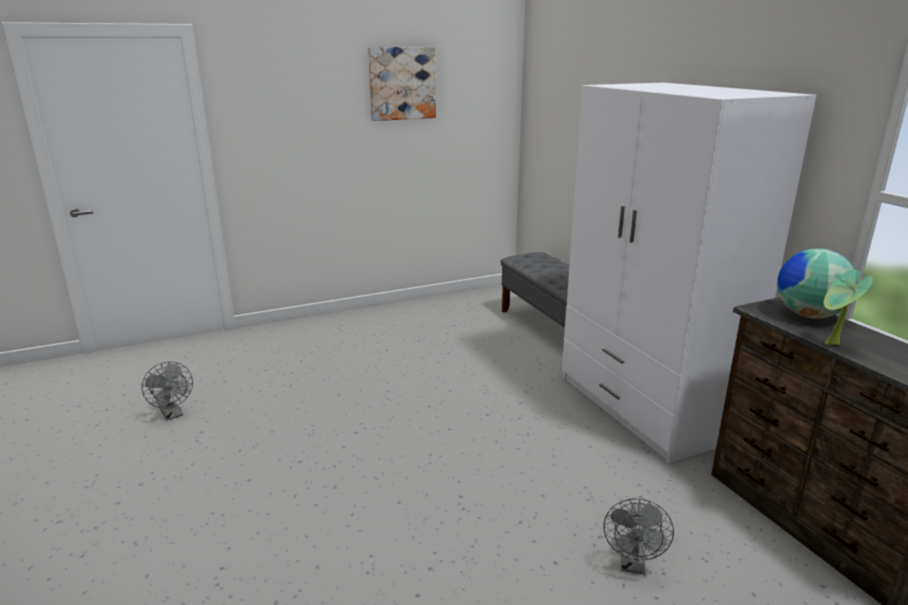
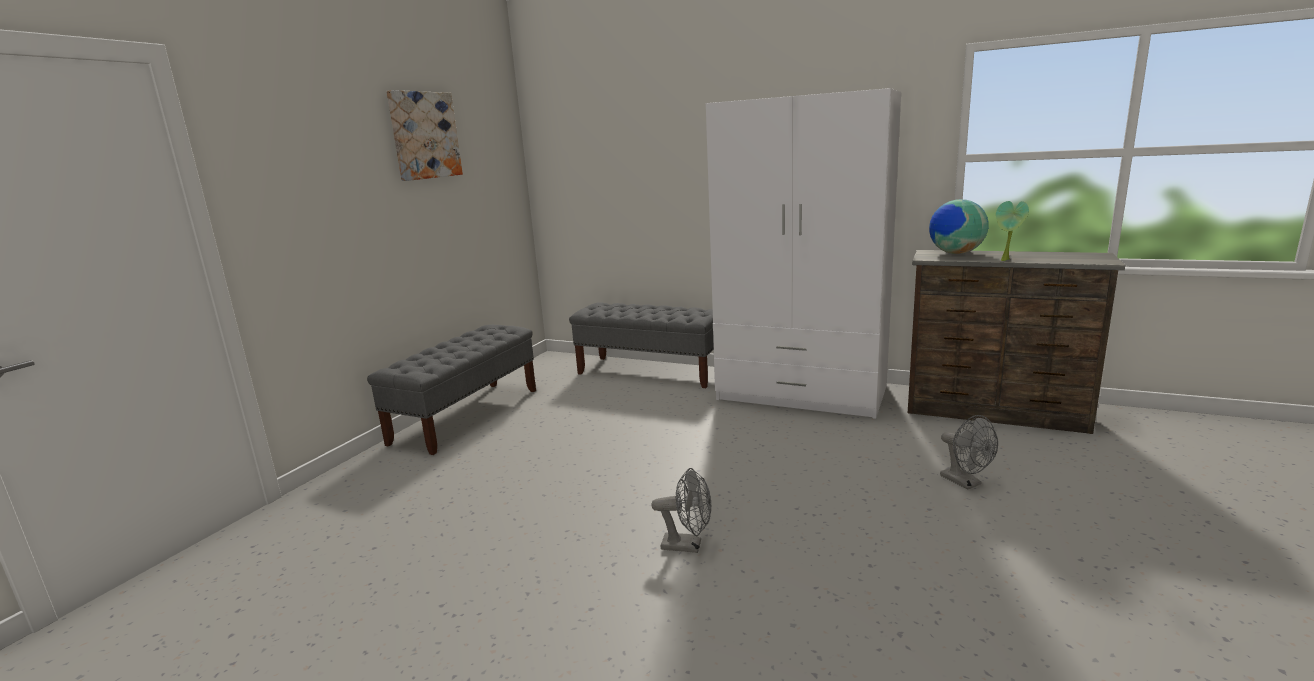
camera: 40 degrees left, 5 degrees down
grey fan [142,362,193,420] -> grey fan moved to [651,468,711,553]
none -> grey bench [367,325,536,455]

